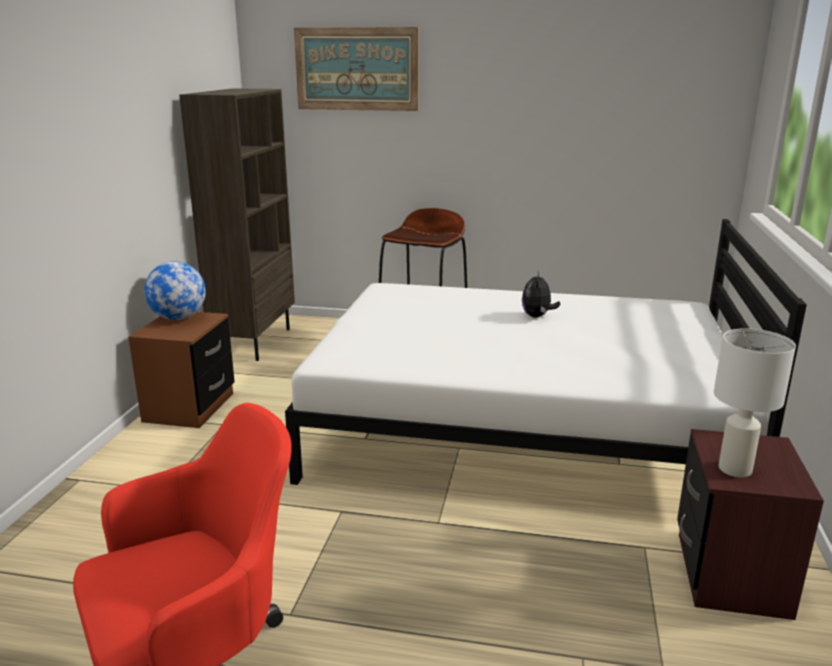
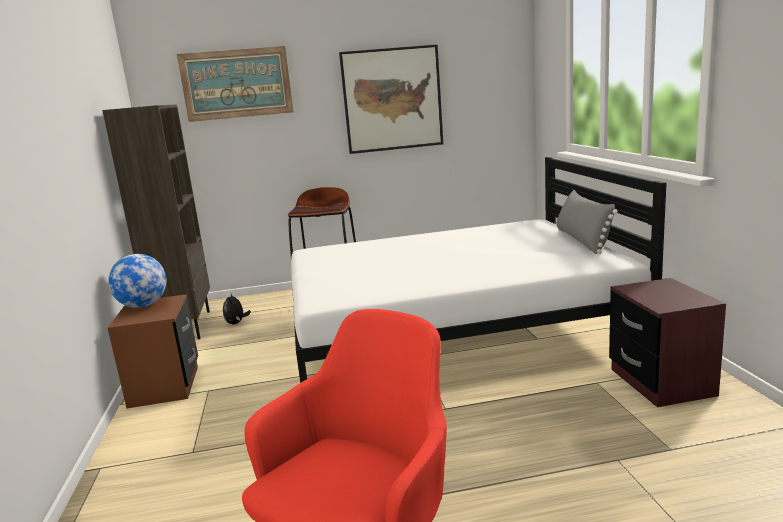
camera: 20 degrees left, 5 degrees down
plush toy [522,272,560,317] -> plush toy moved to [223,292,251,324]
white table lamp [714,328,796,478] -> none
none -> picture [339,45,443,154]
none -> grey pillow [557,190,618,254]

